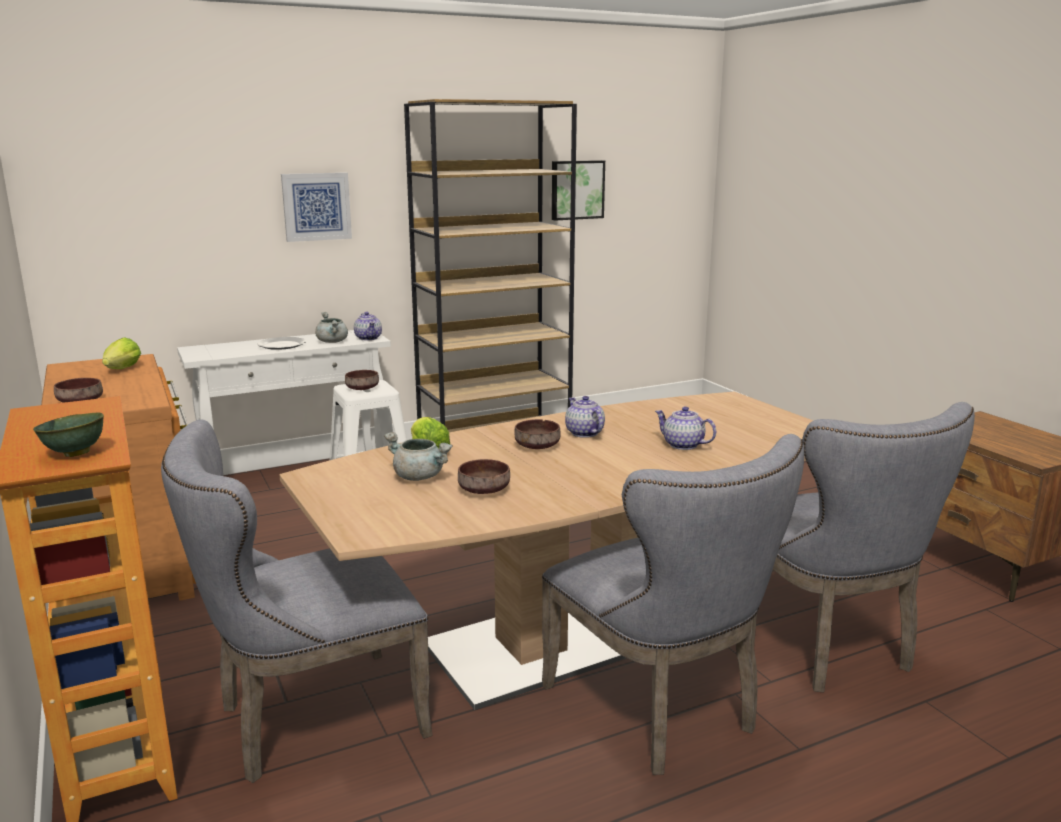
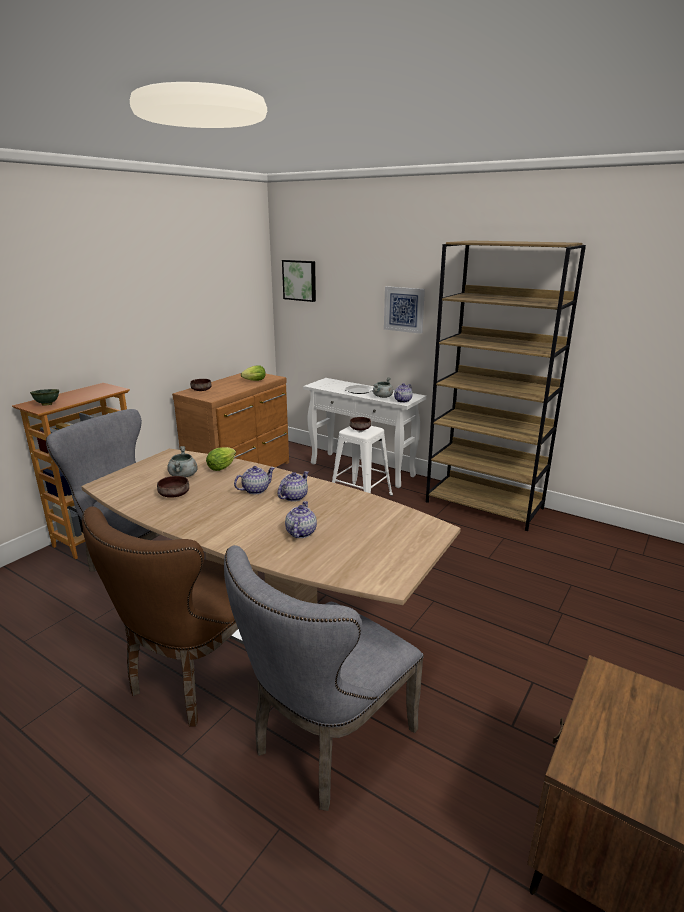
camera: 60 degrees right, 5 degrees up
brown bowl [514,419,560,449] -> teapot [234,466,275,494]
grey chair [542,434,804,775] -> brown chair [82,506,238,726]
picture [552,160,605,221] -> picture moved to [282,260,316,302]

